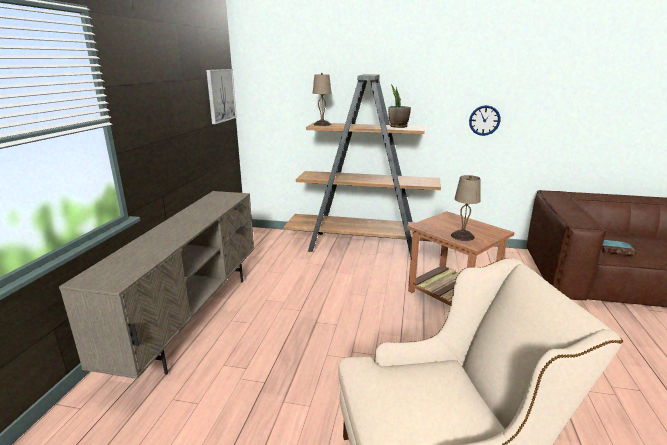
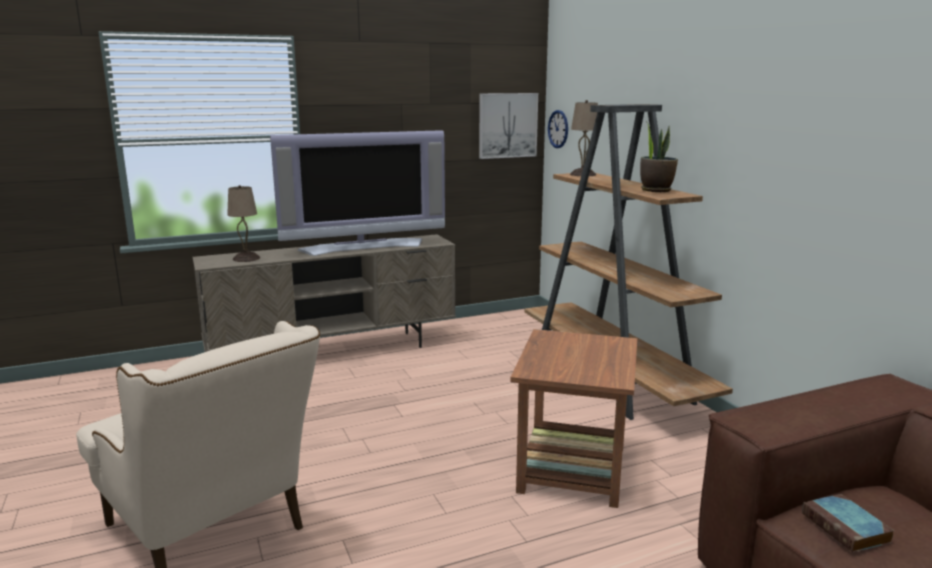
camera: 55 degrees right, 5 degrees down
beige table lamp [451,175,480,241] -> beige table lamp moved to [227,185,260,262]
wall clock [469,105,500,136] -> wall clock moved to [548,110,568,148]
none -> television [270,130,445,256]

